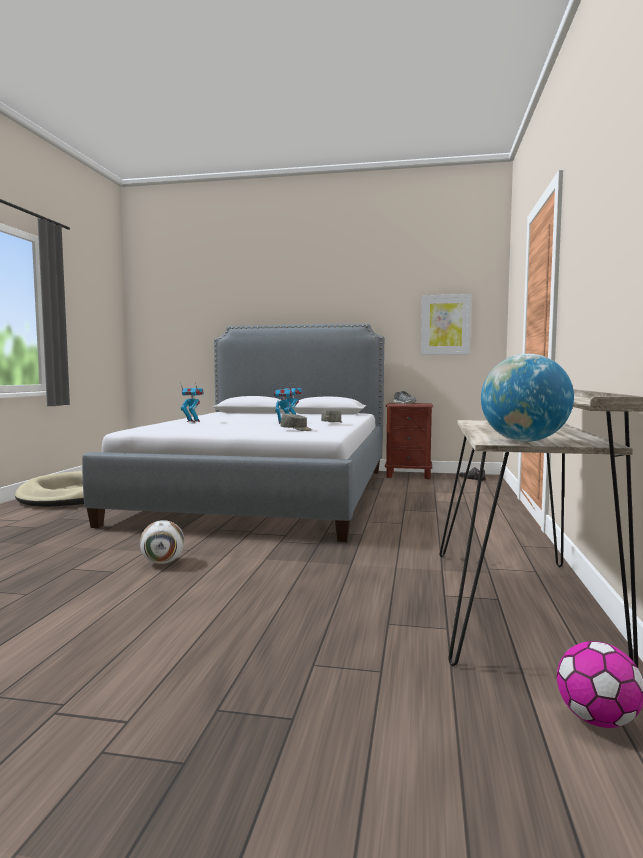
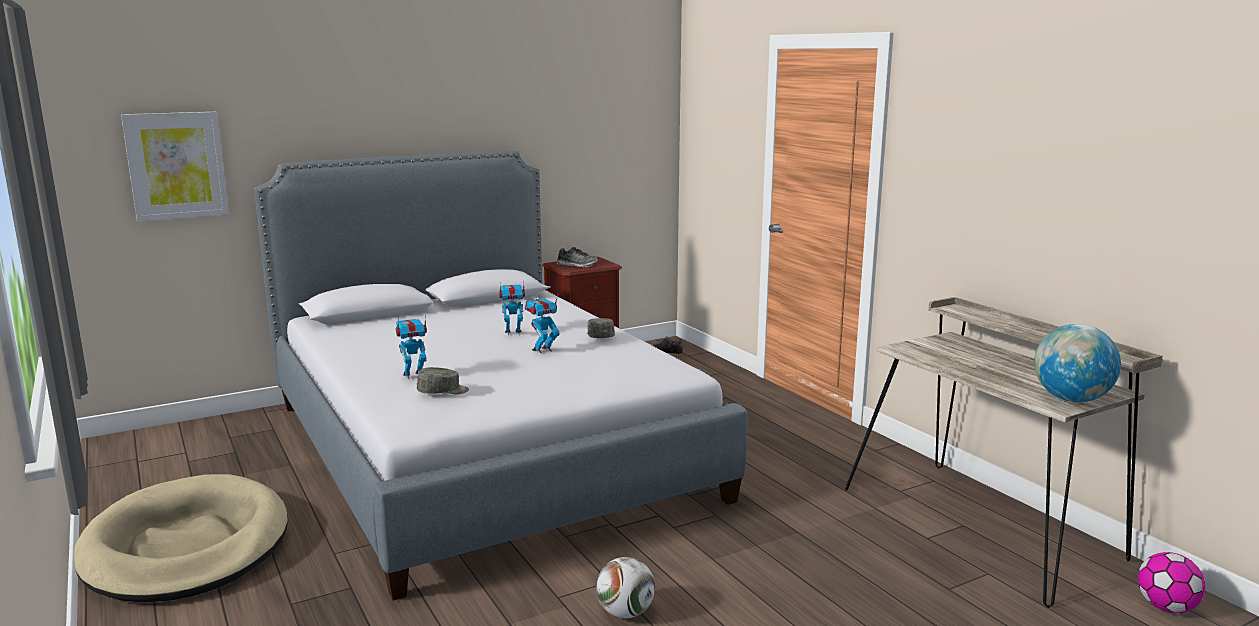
camera: 40 degrees left, 10 degrees up
grey cap [280,414,312,431] -> grey cap moved to [417,367,469,394]
picture [421,294,471,355] -> picture moved to [121,112,229,222]

